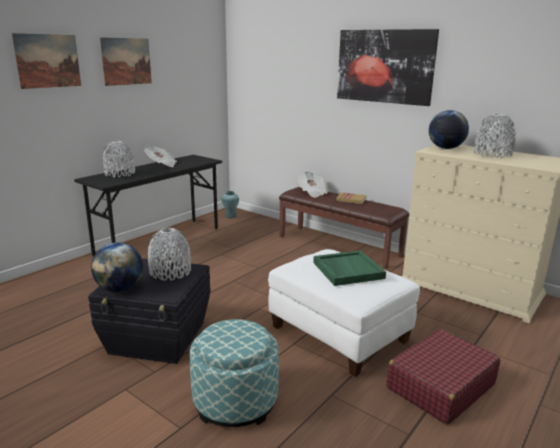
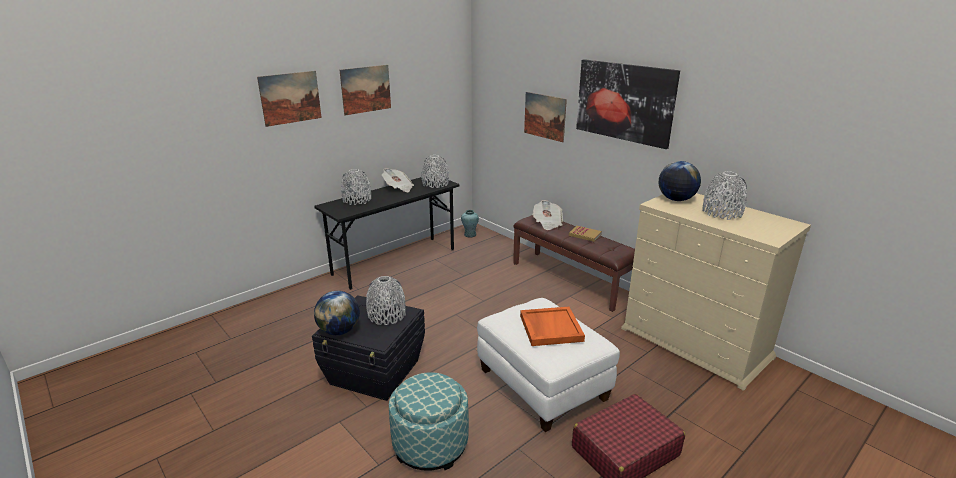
camera: 10 degrees right, 5 degrees up
green tray [313,250,386,286] -> orange tray [520,307,585,346]
none -> grey vase [421,155,449,188]
none -> picture [524,92,567,142]

